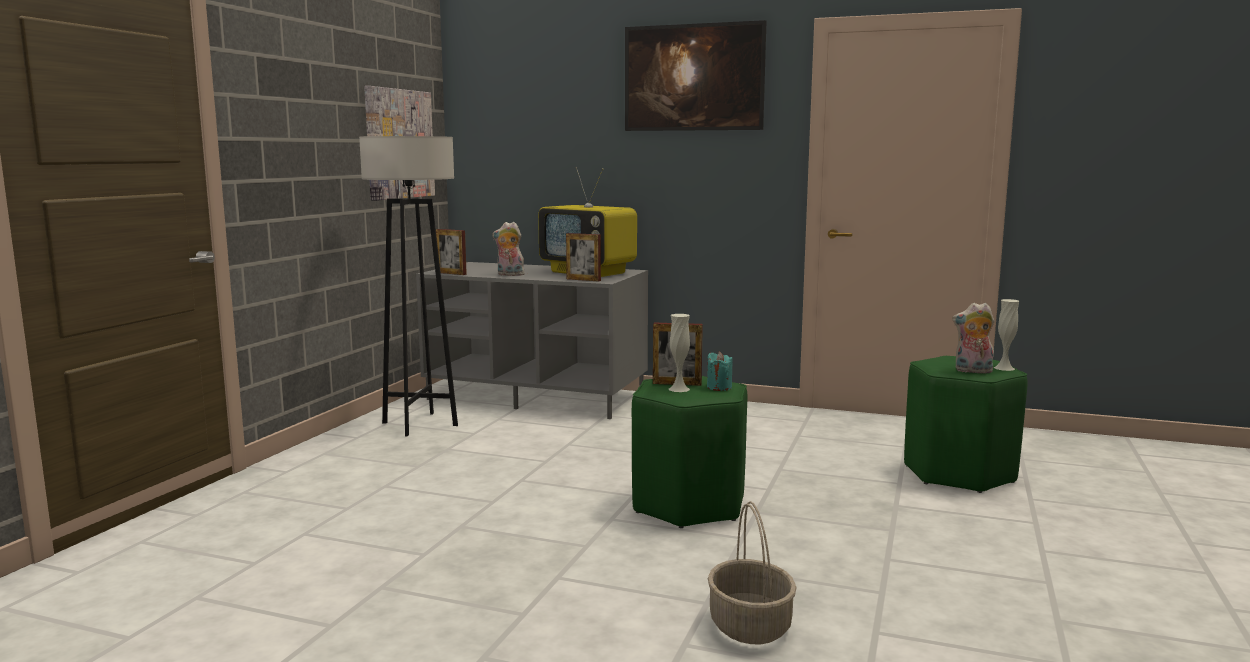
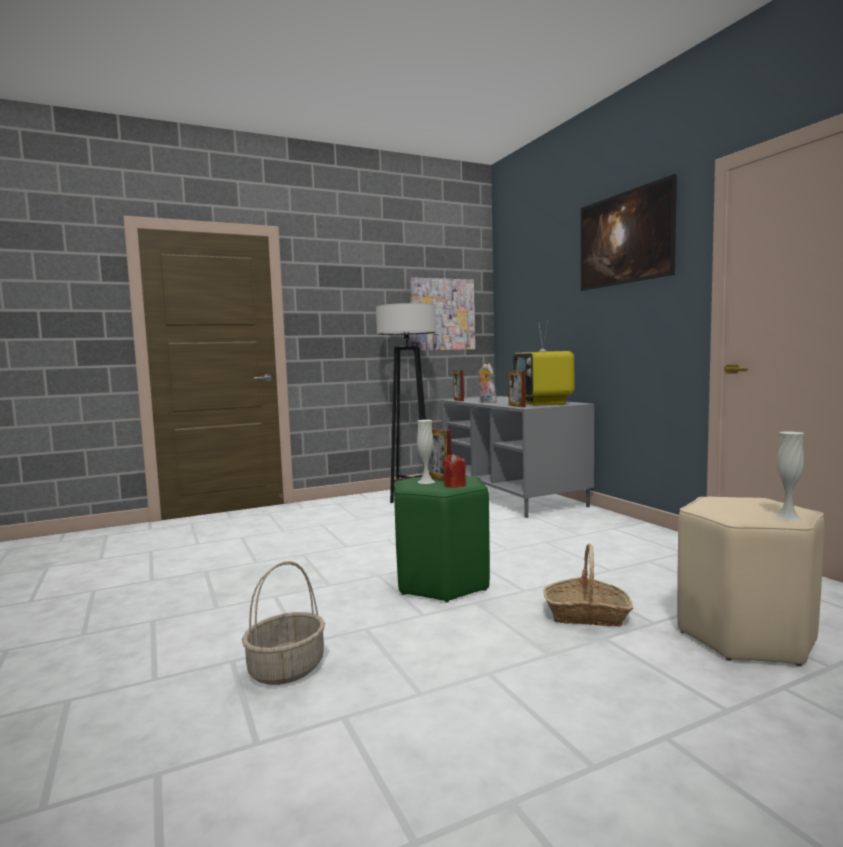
camera: 45 degrees right, 5 degrees down
turquoise candle [707,352,733,391] -> red candle [442,454,466,488]
green stool [904,356,1028,493] -> beige stool [677,497,825,666]
plush toy [952,303,994,373] -> none
none -> basket [543,543,633,626]

